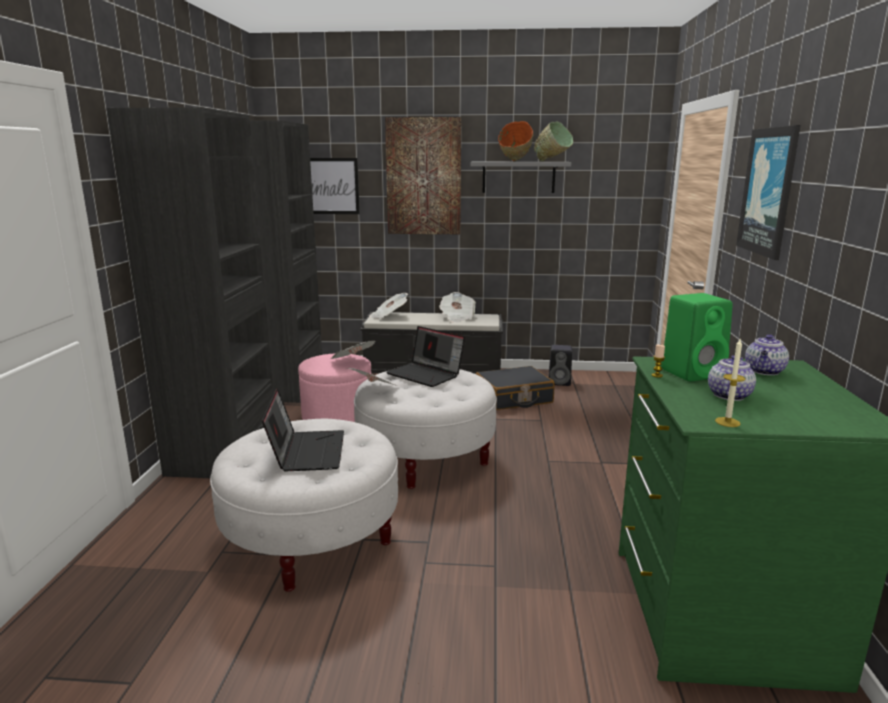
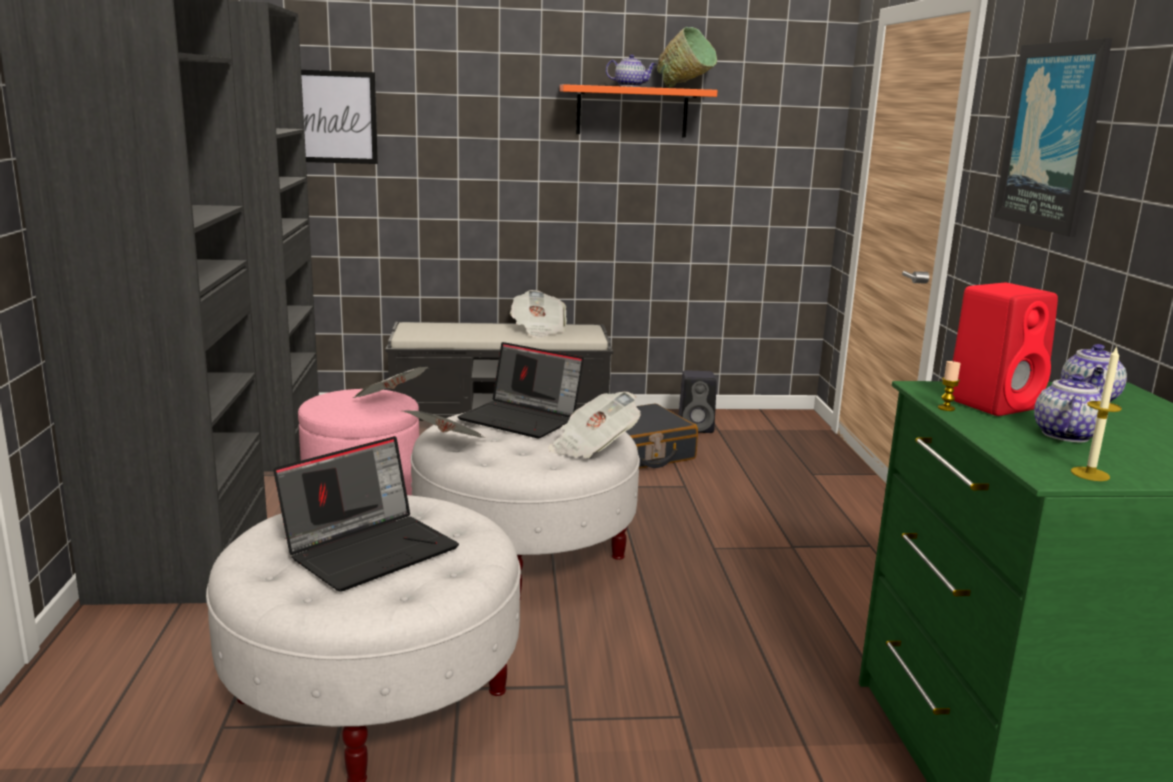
camera: 10 degrees left, 0 degrees up
laptop [262,388,344,472] -> laptop turned 60 degrees clockwise [273,436,459,592]
newspaper [369,293,408,319] -> newspaper moved to [548,392,641,459]
picture [385,117,461,234] -> none
grey shelf [470,162,571,193] -> orange shelf [560,84,718,138]
orange bowl [498,121,534,161] -> teapot [606,54,656,87]
green speaker [661,293,733,382] -> red speaker [952,283,1058,416]

